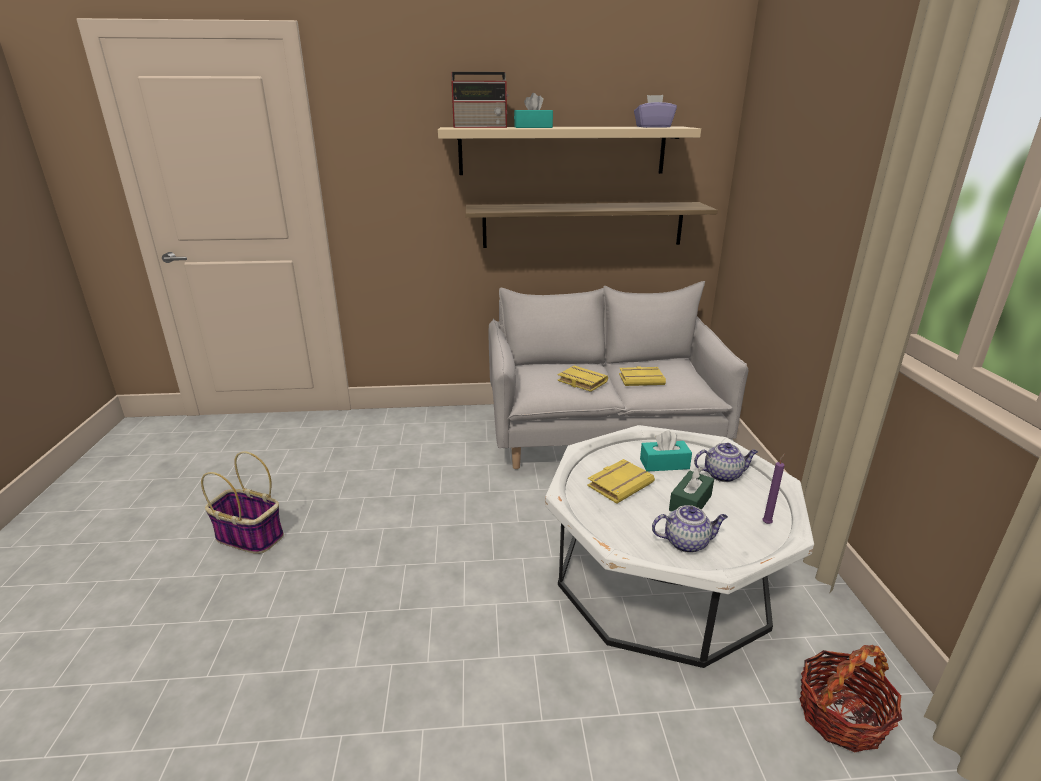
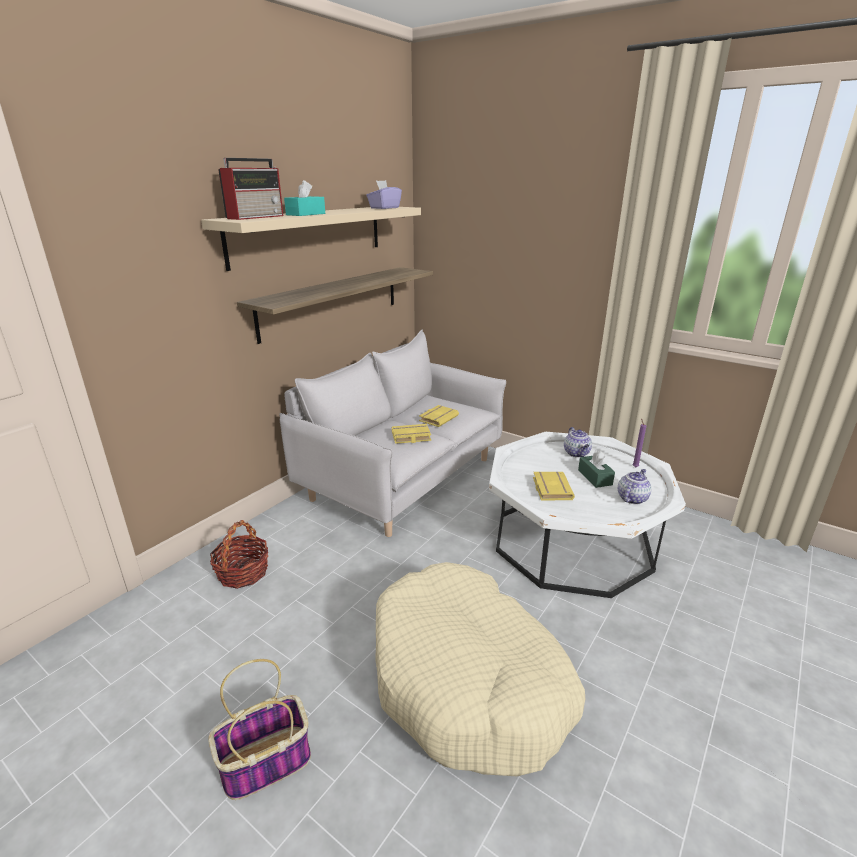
camera: 50 degrees left, 0 degrees up
turquoise tissue box [640,430,692,472] -> none
teapot [694,443,758,482] -> teapot turned 135 degrees clockwise [564,427,592,458]
basket [799,645,902,753] -> basket moved to [210,520,268,589]
none -> beige dog bed [375,562,585,776]

